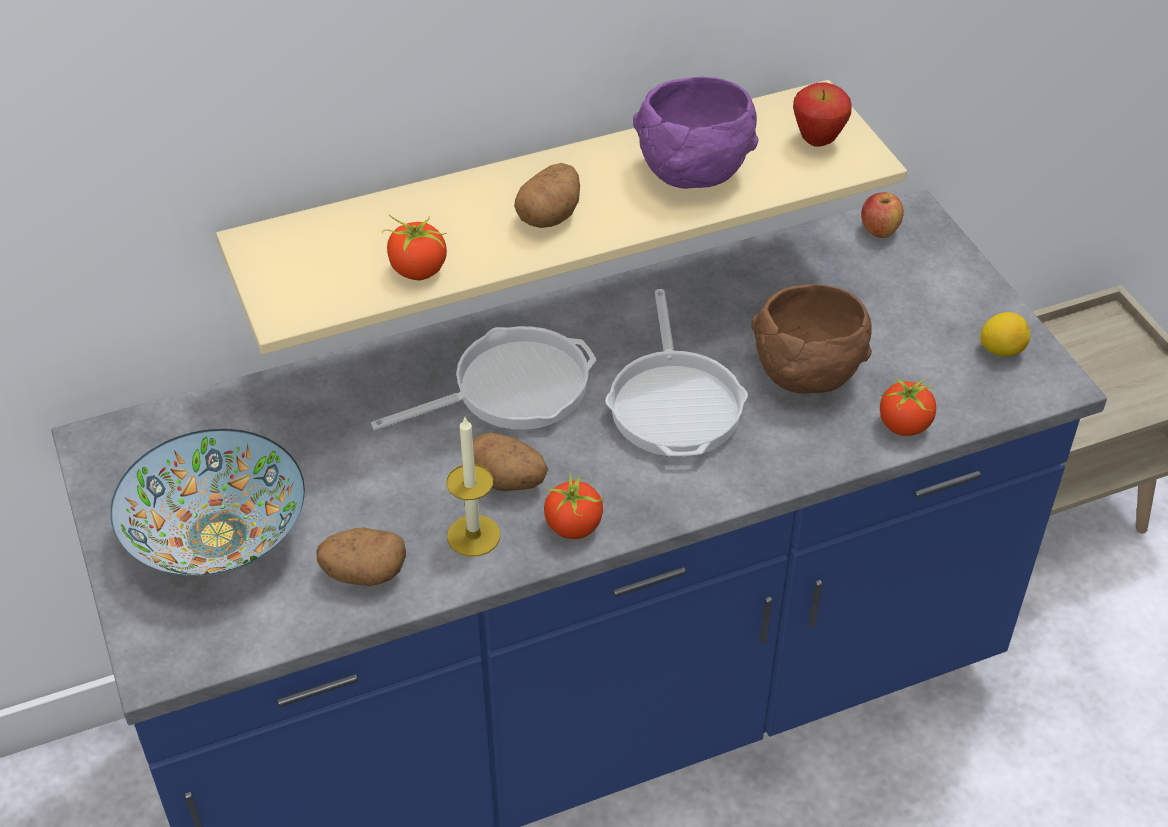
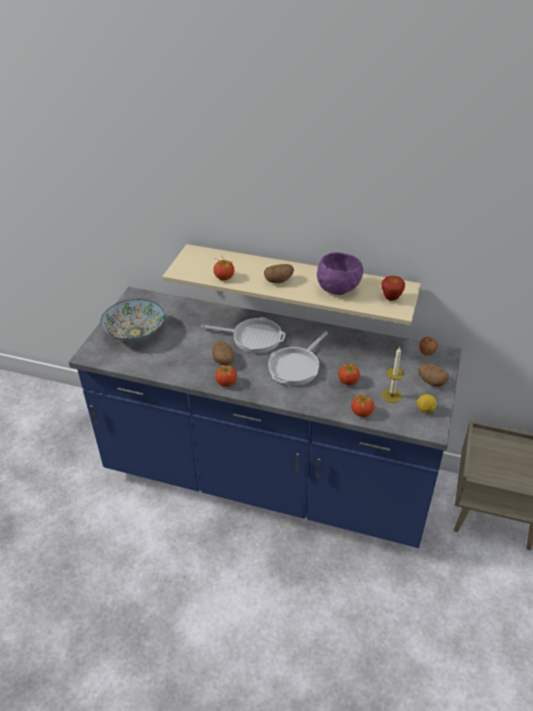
camera: 40 degrees right, 5 degrees down
potato [316,528,406,586] -> potato moved to [418,363,449,387]
candle [446,417,500,557] -> candle moved to [382,347,404,403]
brown bowl [751,284,872,393] -> tomato [338,359,360,385]

